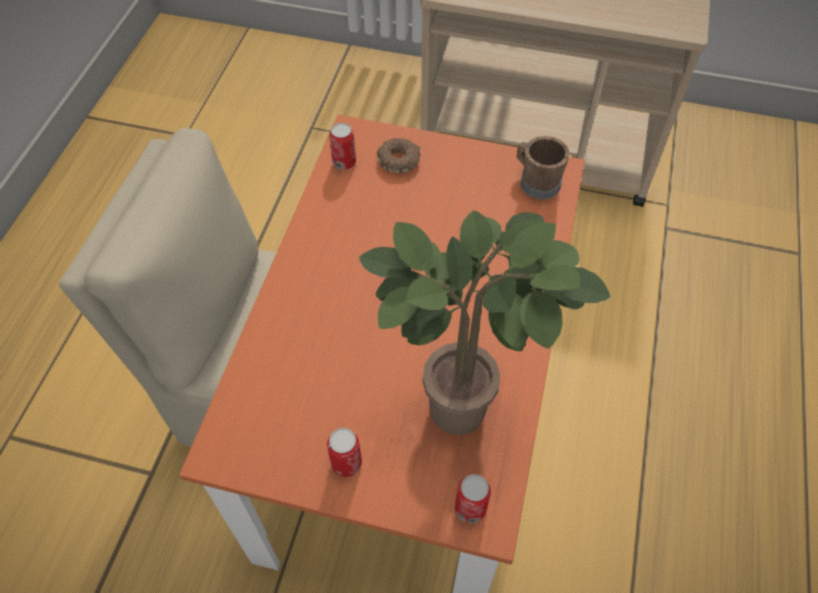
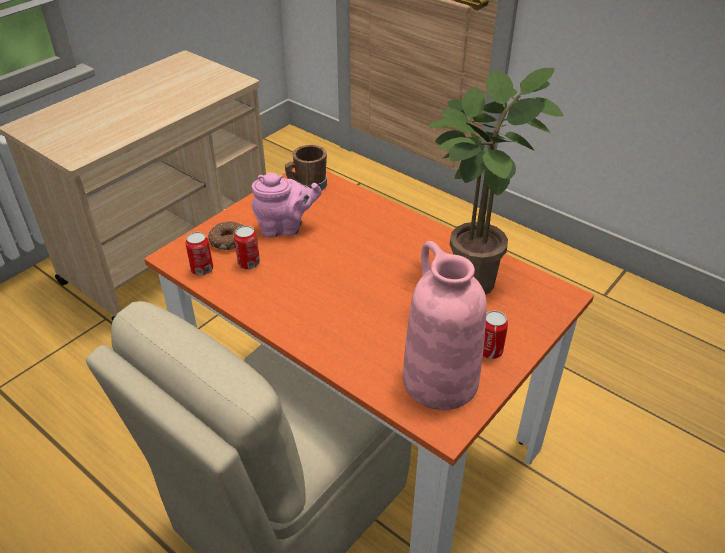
camera: 65 degrees left, 15 degrees down
can [455,474,491,523] -> can moved to [234,226,260,269]
none -> pink teapot [251,173,322,237]
none -> pink vase [403,241,487,410]

